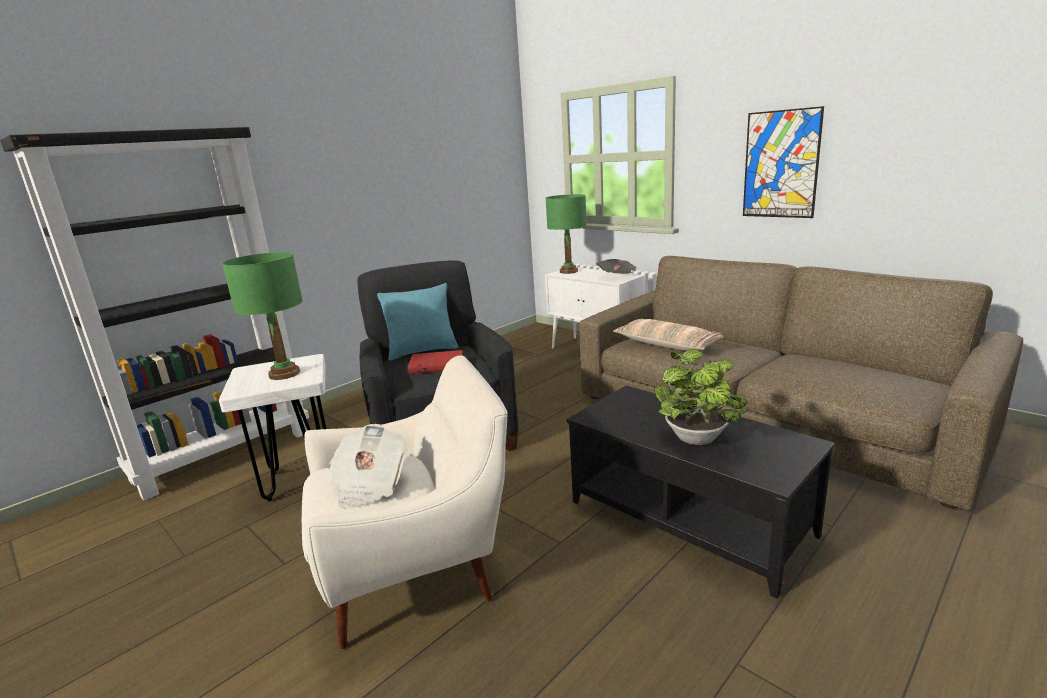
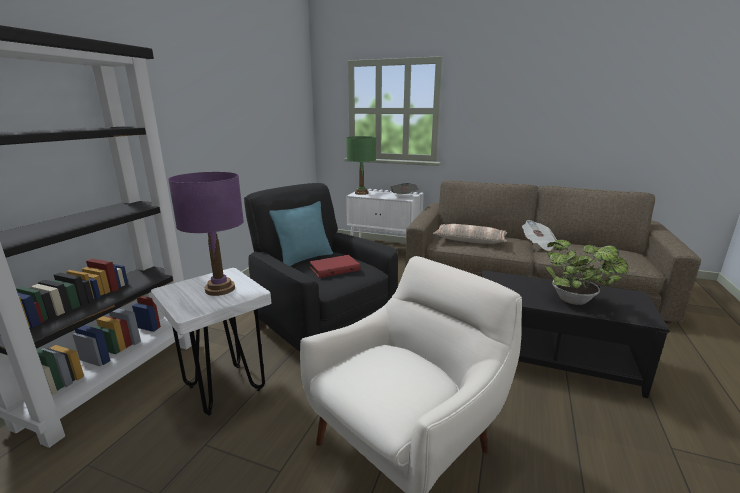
camera: 25 degrees left, 0 degrees up
green table lamp [222,252,303,380] -> purple table lamp [168,172,244,296]
newspaper [328,424,407,509] -> newspaper moved to [522,220,556,251]
picture [743,106,824,218] -> none

